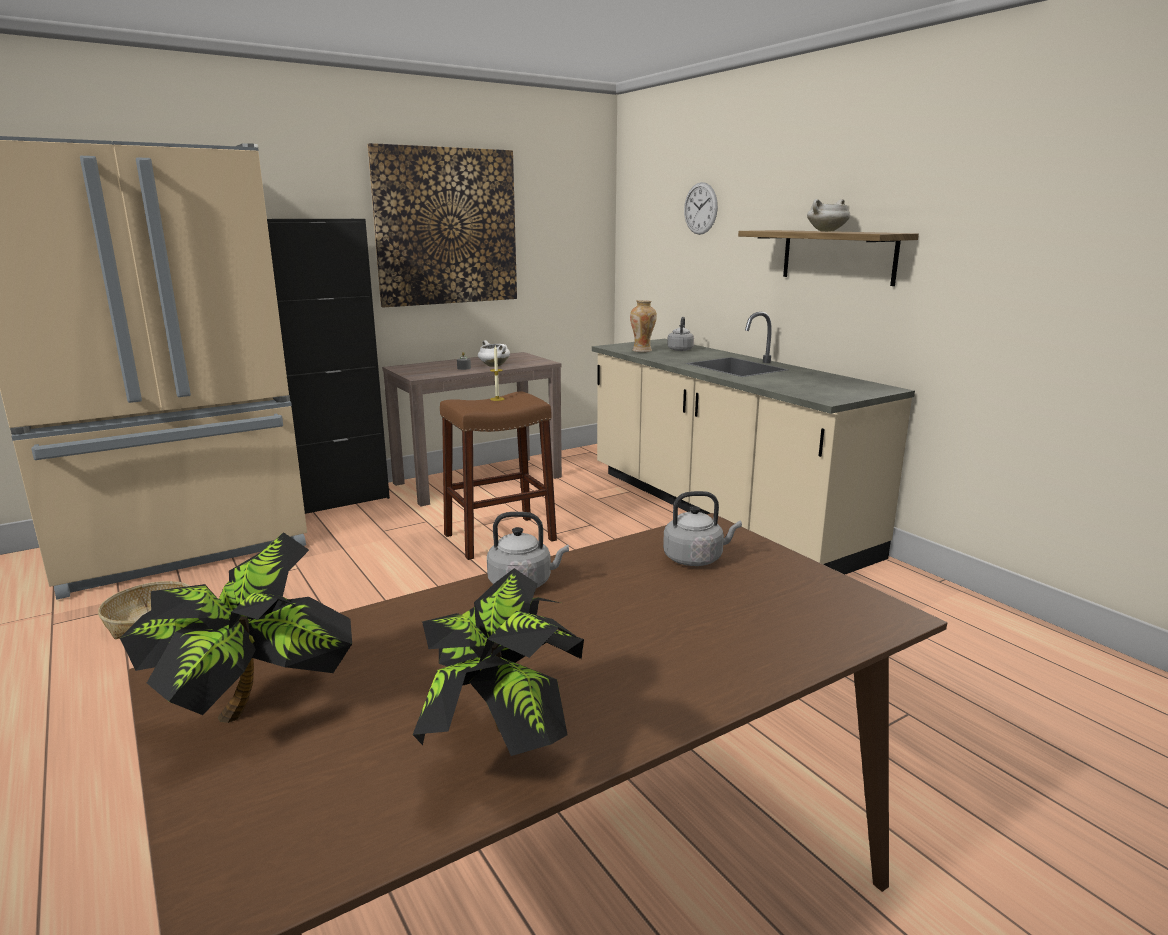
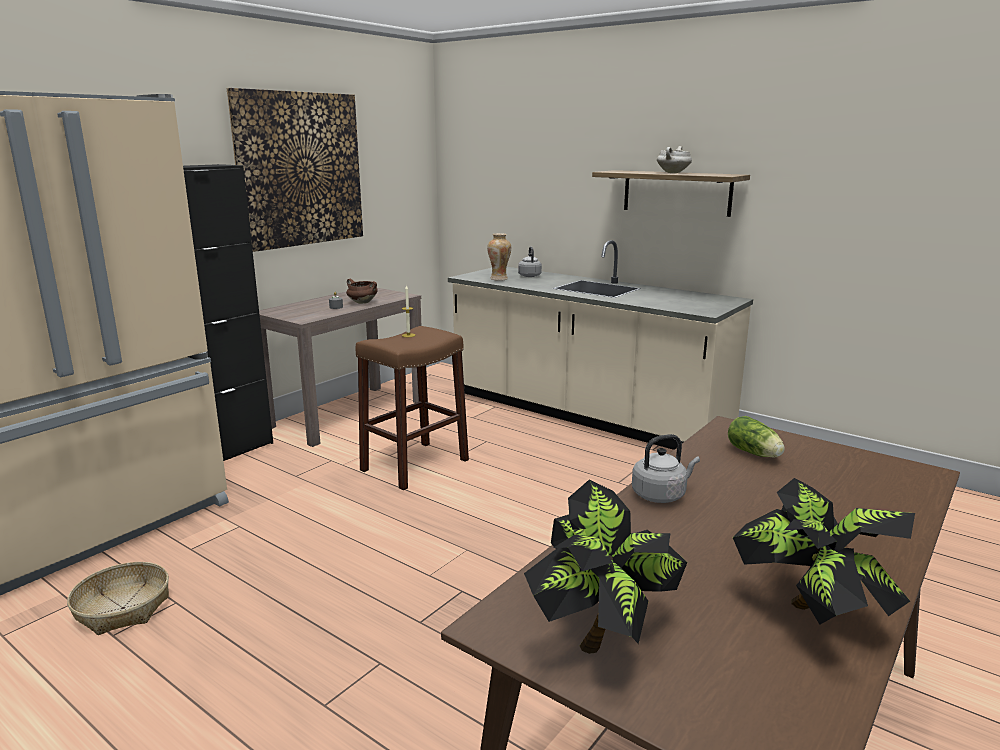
camera: 20 degrees left, 0 degrees up
white cooking pot [478,340,510,367] -> brown cooking pot [346,279,378,304]
grey kettle [663,491,742,566] -> lettuce [728,416,785,457]
wall clock [684,182,718,235] -> none

